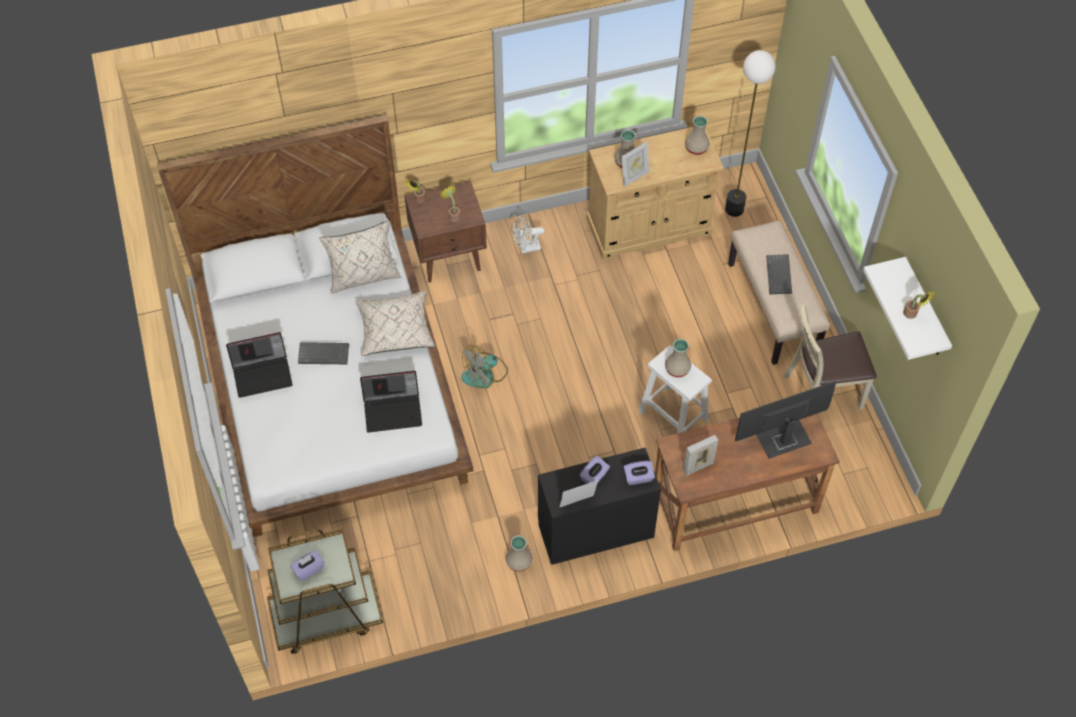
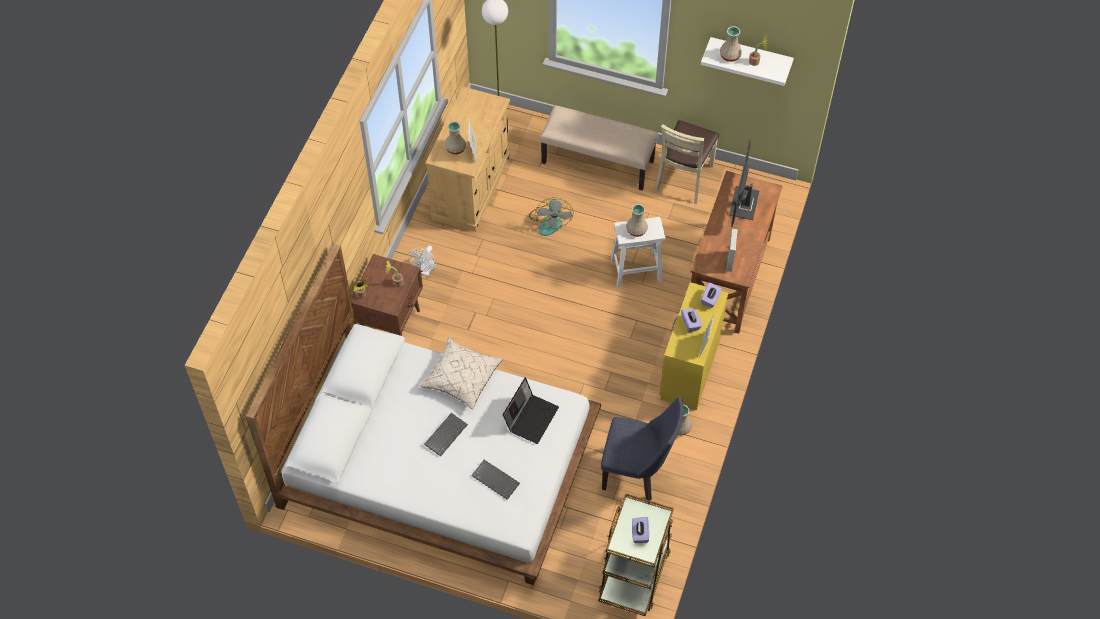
camera: 55 degrees left, 0 degrees up
laptop [226,332,293,398] -> none
beige pillow [319,220,401,294] -> none
fan [461,345,508,389] -> fan moved to [529,197,573,236]
black dresser [538,448,661,565] -> yellow dresser [659,282,728,410]
beige vase [685,116,710,155] -> beige vase moved to [720,26,742,62]
keyboard [766,254,792,294] -> keyboard moved to [471,460,520,500]
none -> blue chair [601,397,684,501]

